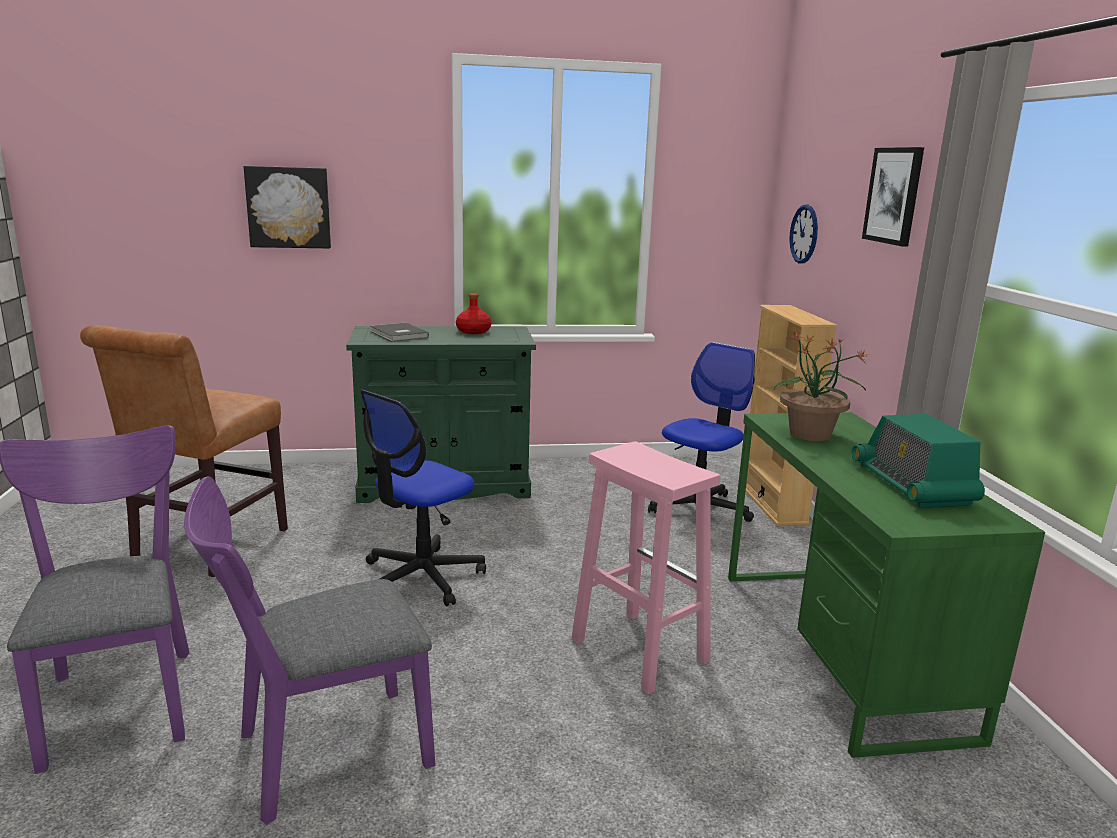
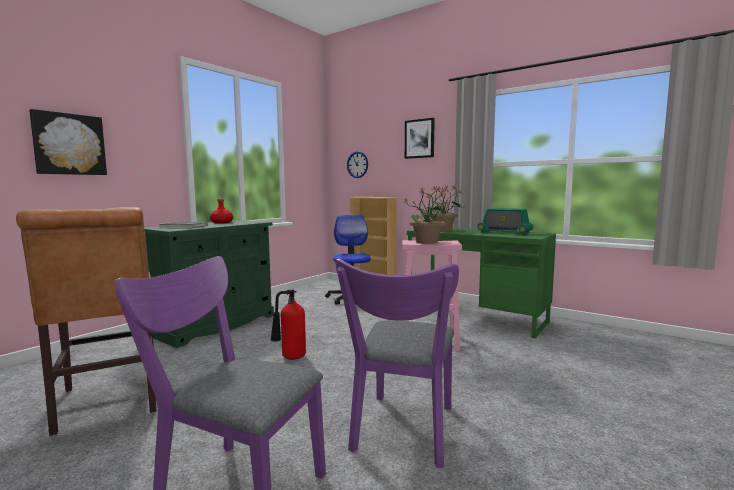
camera: 45 degrees left, 10 degrees down
office chair [360,390,486,607] -> fire extinguisher [270,289,306,360]
none -> potted plant [404,186,454,244]

